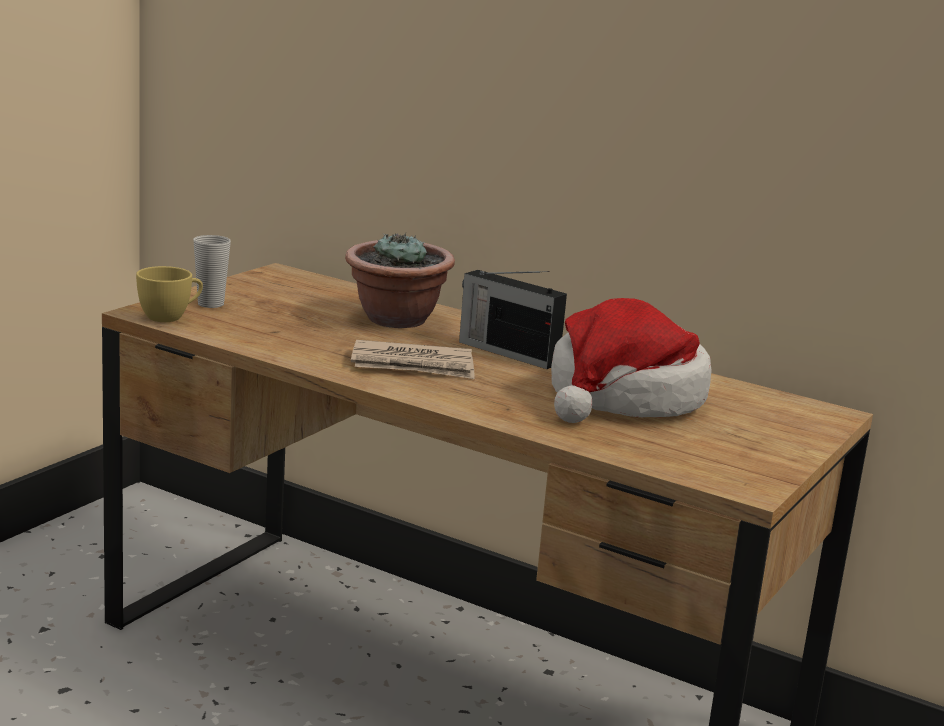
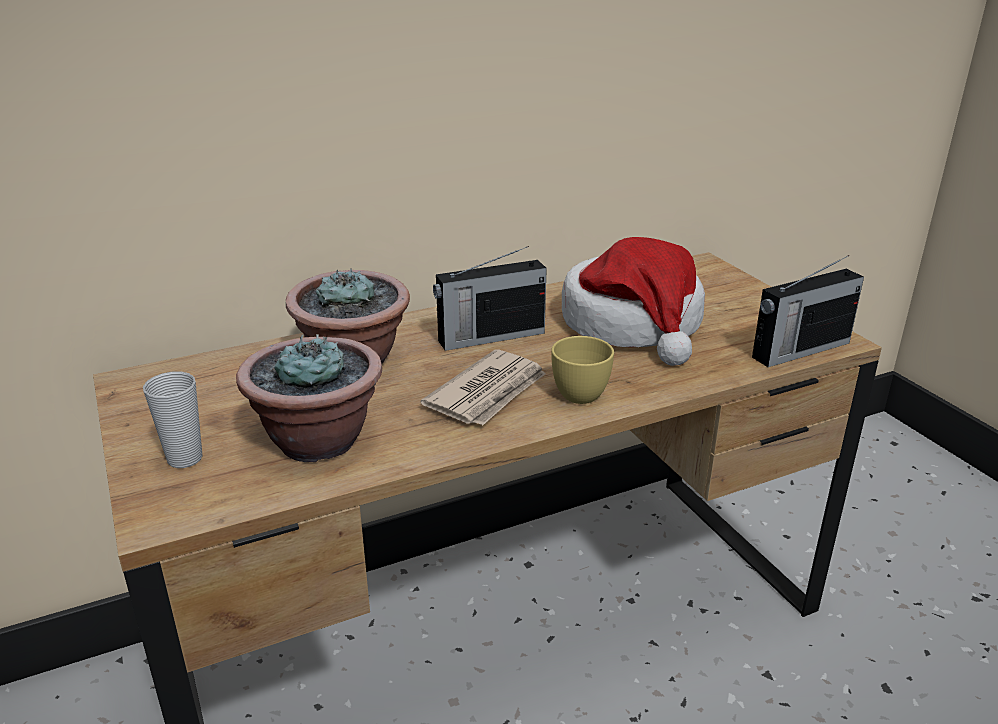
camera: 55 degrees left, 10 degrees up
yellow cup [136,266,203,322] -> yellow cup moved to [551,336,614,404]
none -> potted plant [236,334,382,462]
none -> radio [752,255,864,367]

